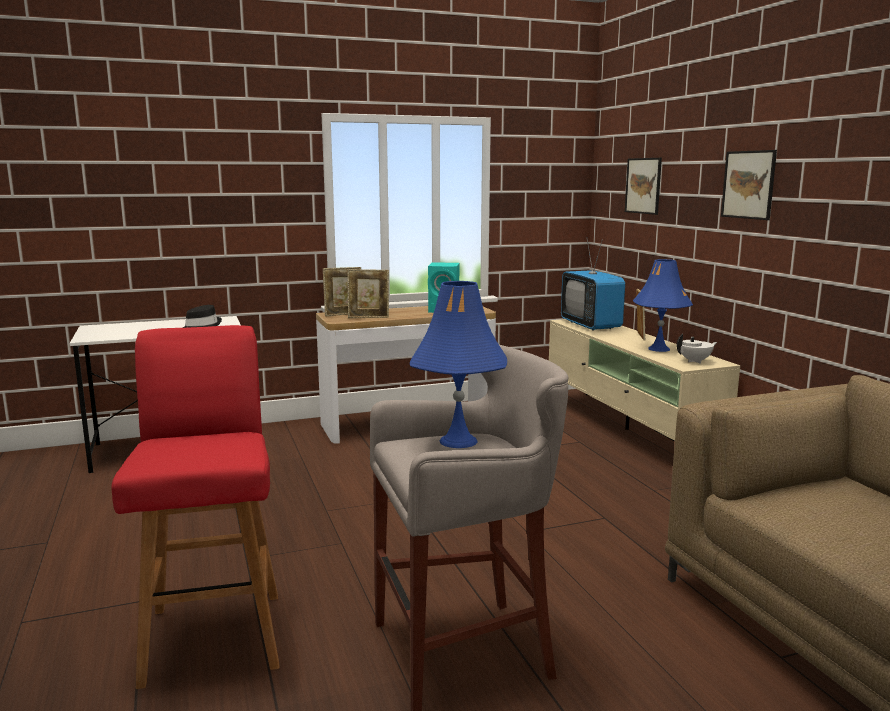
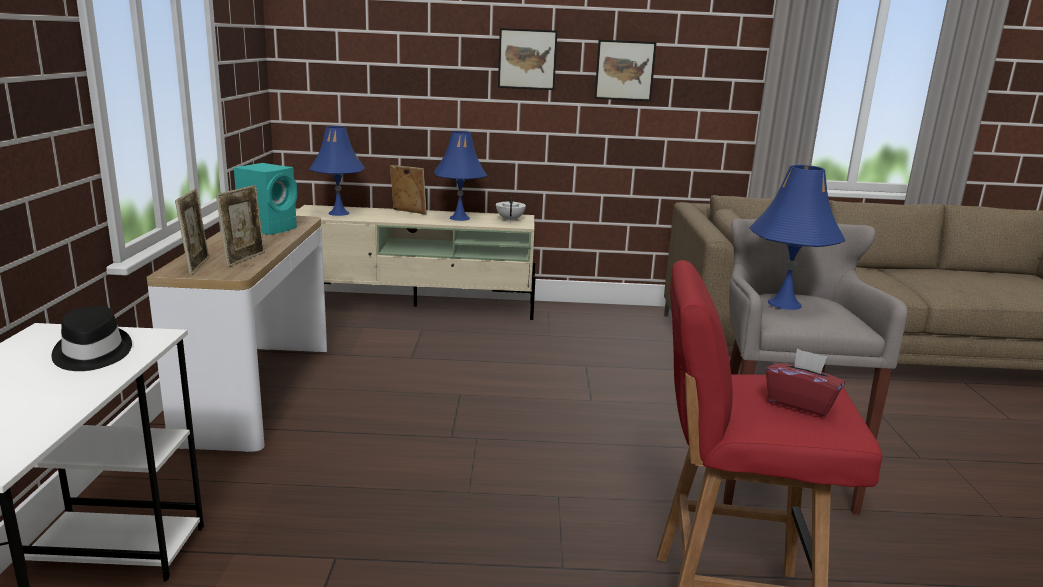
camera: 70 degrees left, 5 degrees up
television [561,237,625,331] -> blue table lamp [309,126,365,216]
picture [625,158,662,215] -> picture moved to [594,40,657,101]
none -> red tissue box [766,348,845,417]

